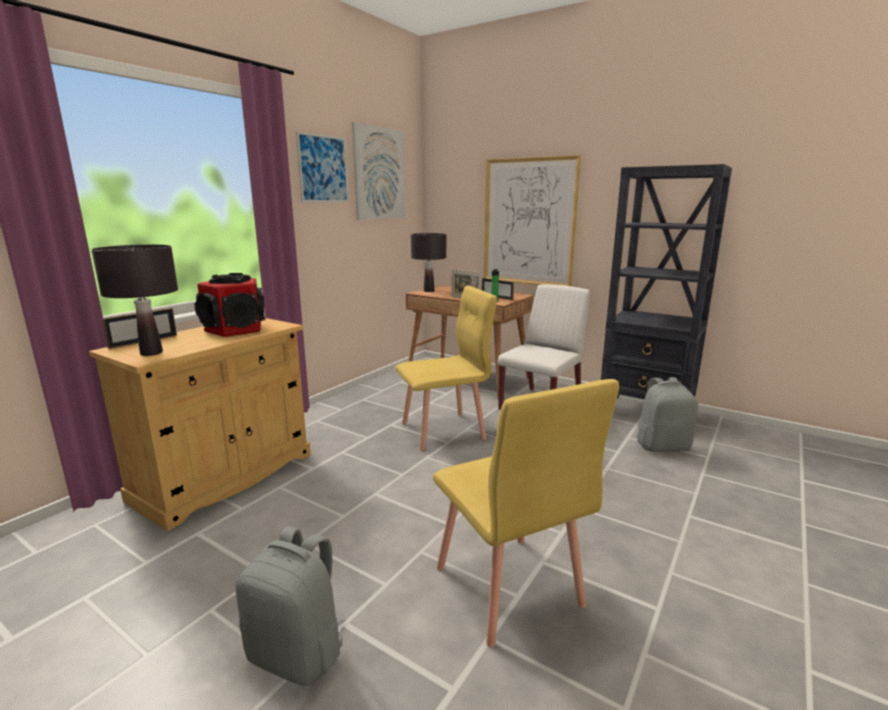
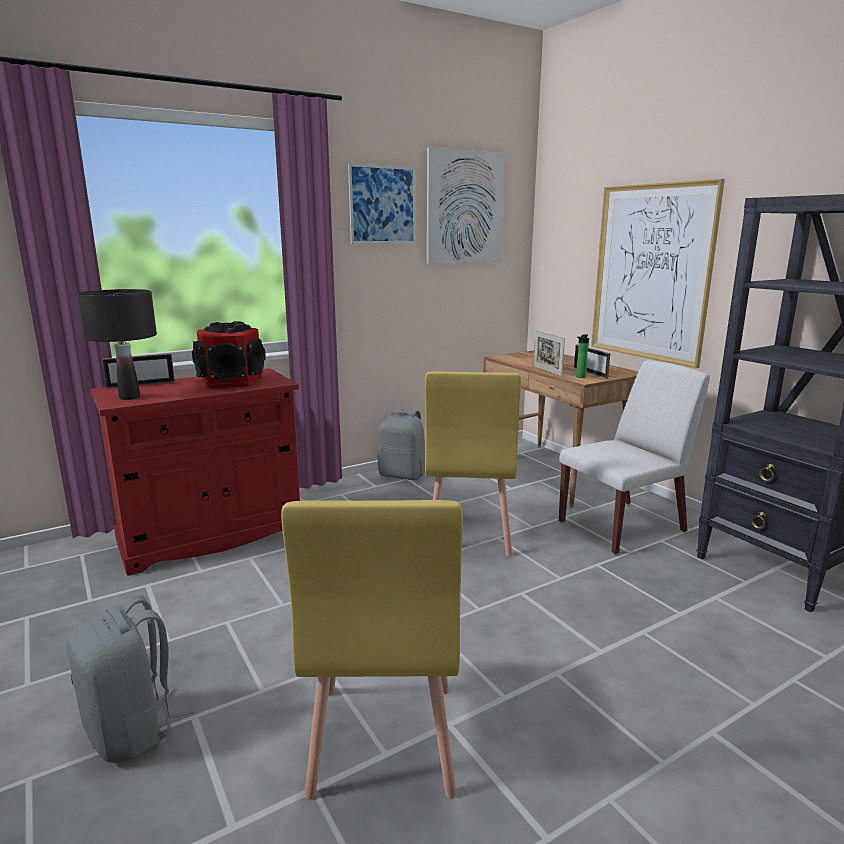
camera: 25 degrees right, 0 degrees up
beige cabinet [89,318,311,531] -> red cabinet [91,368,300,576]
yellow chair [395,286,497,451] -> yellow chair turned 90 degrees clockwise [425,372,521,557]
black table lamp [411,233,446,292] -> none
grey backpack [637,377,698,452] -> grey backpack moved to [377,408,425,480]

